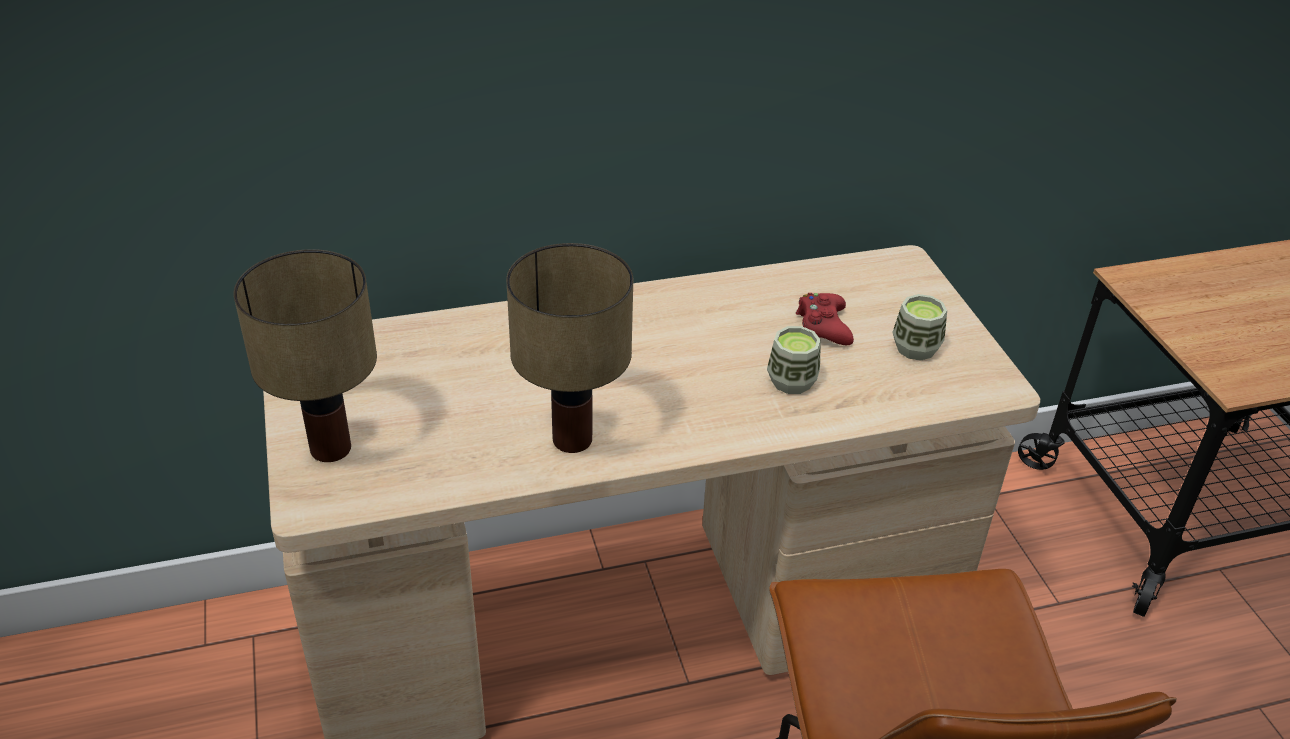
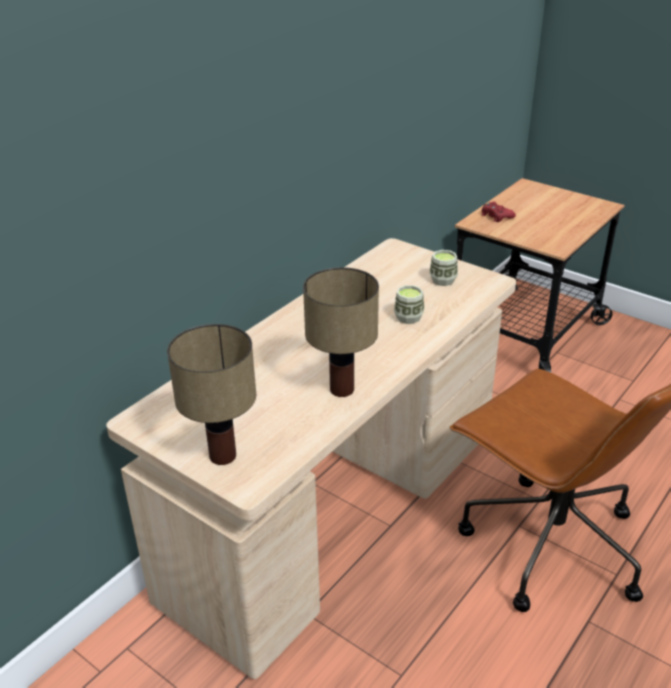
camera: 35 degrees left, 5 degrees down
red game controller [796,293,854,345] -> red game controller moved to [482,202,516,222]

